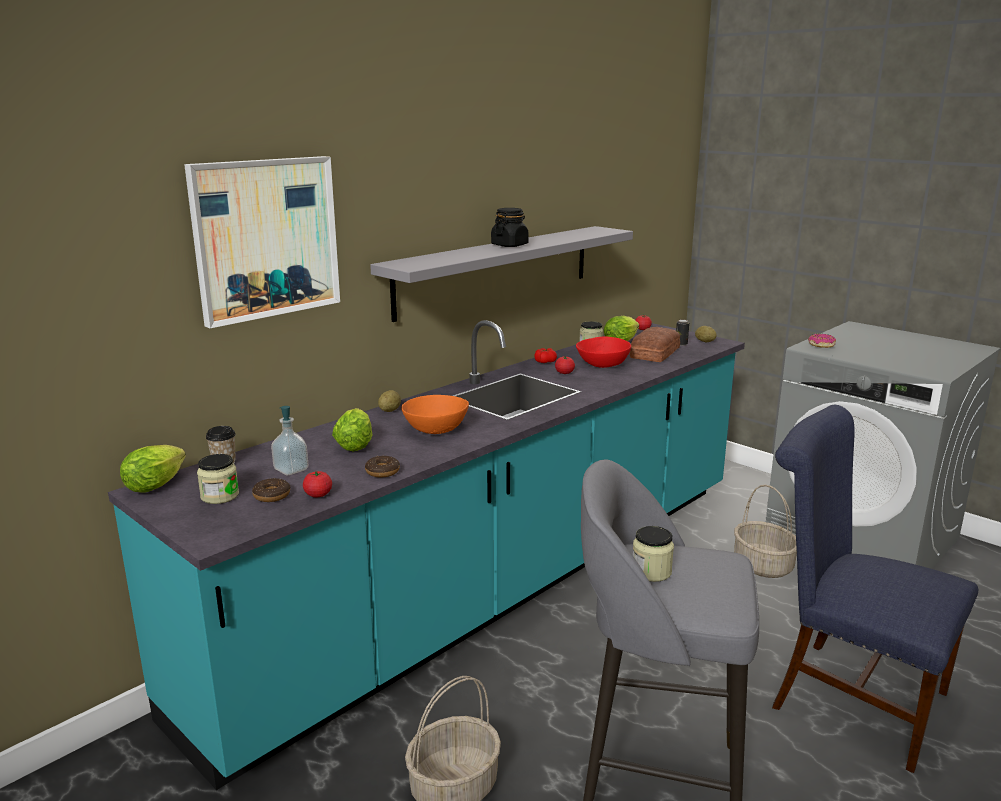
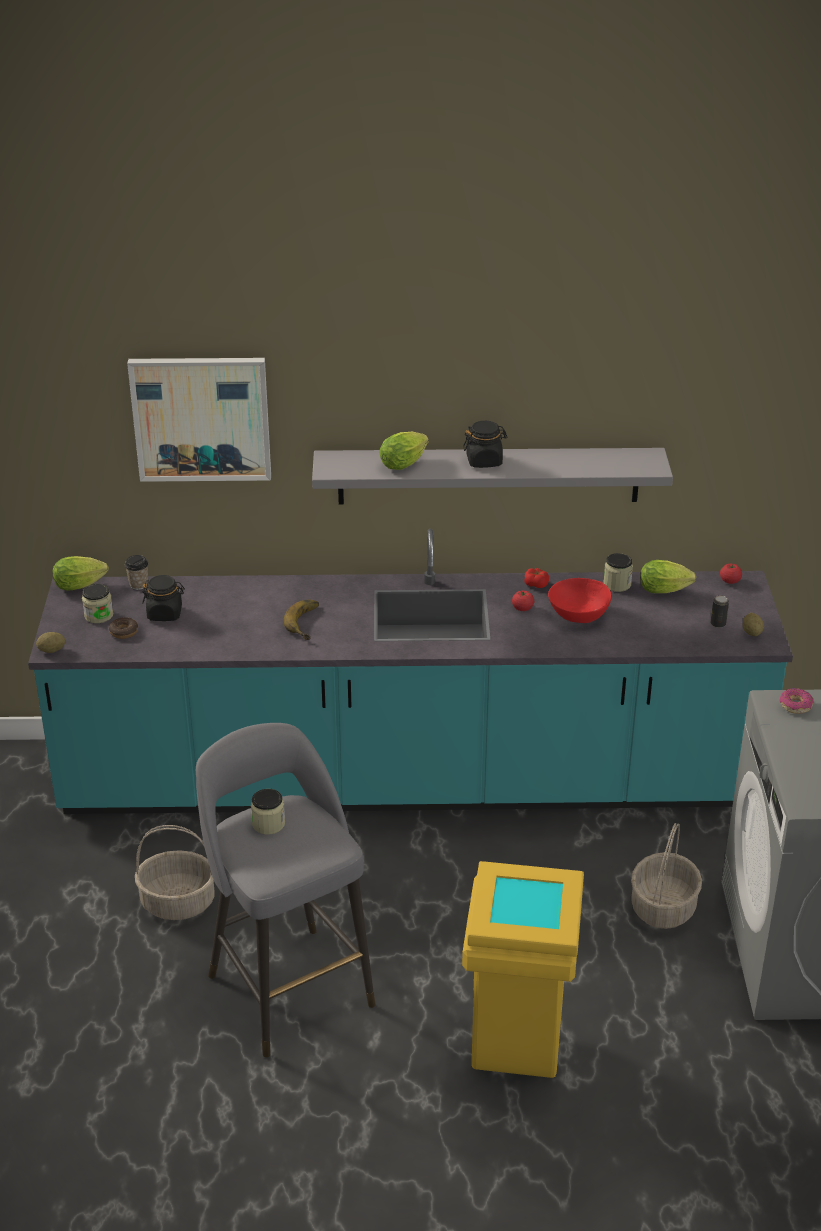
camera: 45 degrees right, 15 degrees up
soap dispenser [271,406,308,475] -> black jar [142,575,185,621]
tomato [303,471,332,497] -> none
lettuce [332,408,373,451] -> lettuce moved to [379,432,429,470]
donut [365,456,400,477] -> none
potato [378,390,401,412] -> potato moved to [36,632,65,653]
orange bowl [401,395,469,434] -> banana [283,599,319,640]
bread [629,327,680,362] -> none
blue chair [772,405,978,773] -> yellow trash can [462,861,584,1078]

